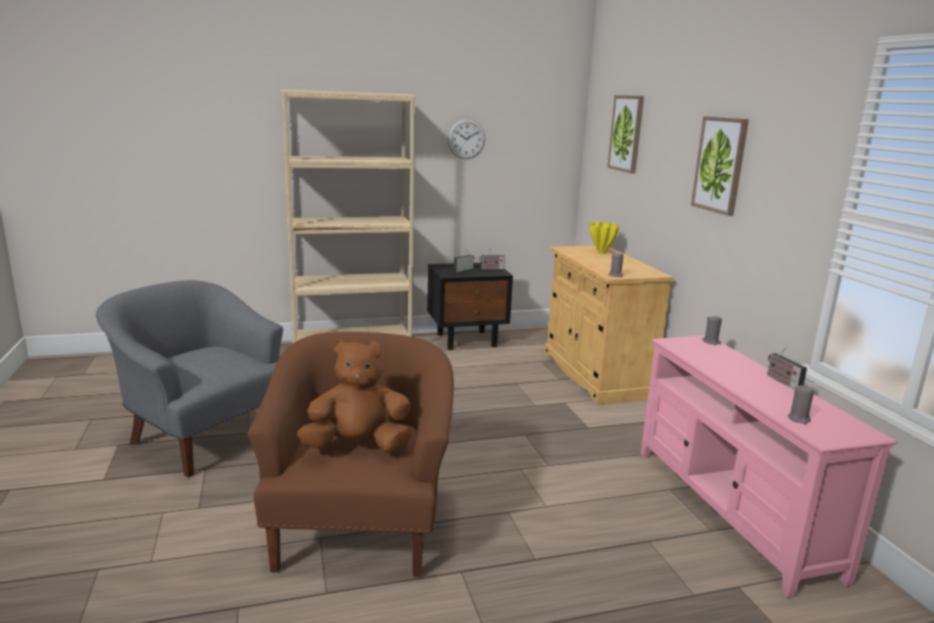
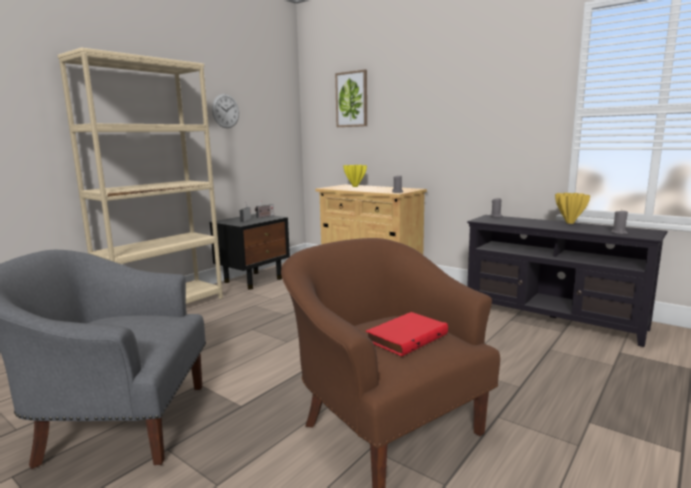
camera: 35 degrees left, 5 degrees down
brown plush toy [297,339,411,452] -> red book [366,312,448,356]
pink tv stand [641,335,897,598] -> black tv stand [467,215,668,347]
picture [691,116,749,216] -> none
radio [767,346,807,390] -> yellow vase [555,193,590,224]

